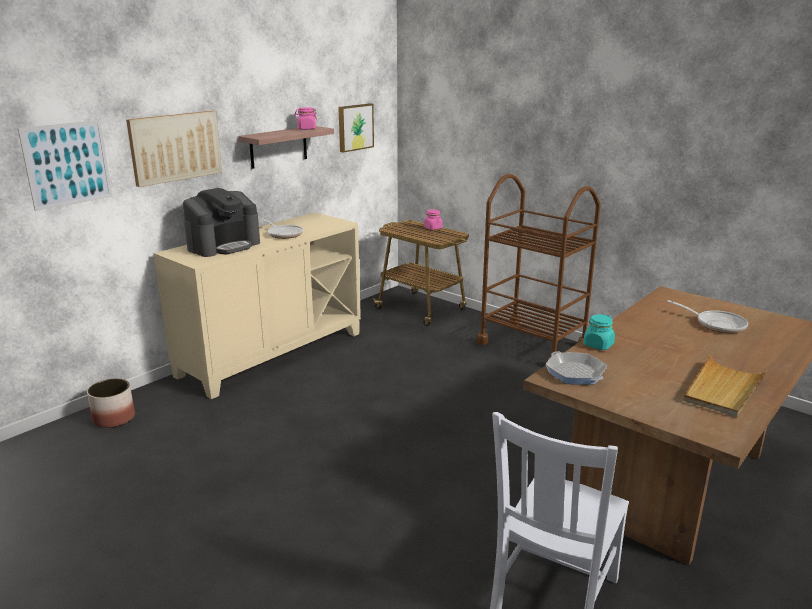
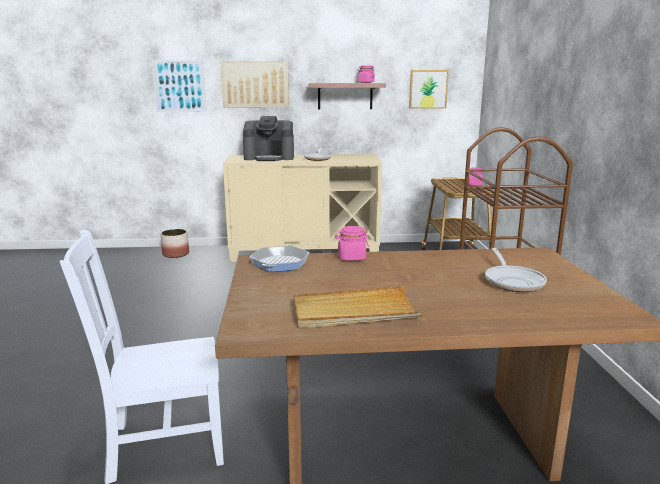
camera: 45 degrees right, 5 degrees down
turquoise jar [583,314,615,350] -> pink jar [335,226,369,261]

